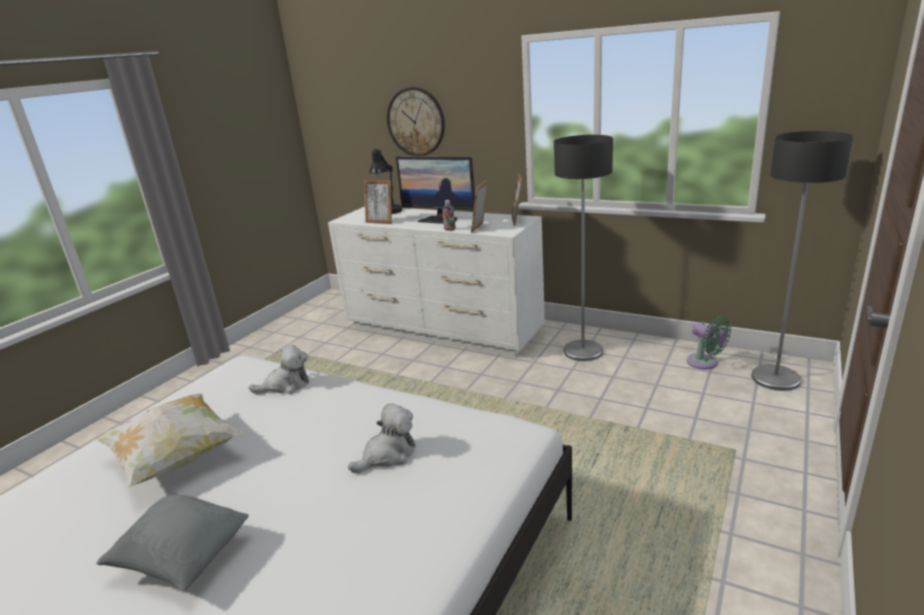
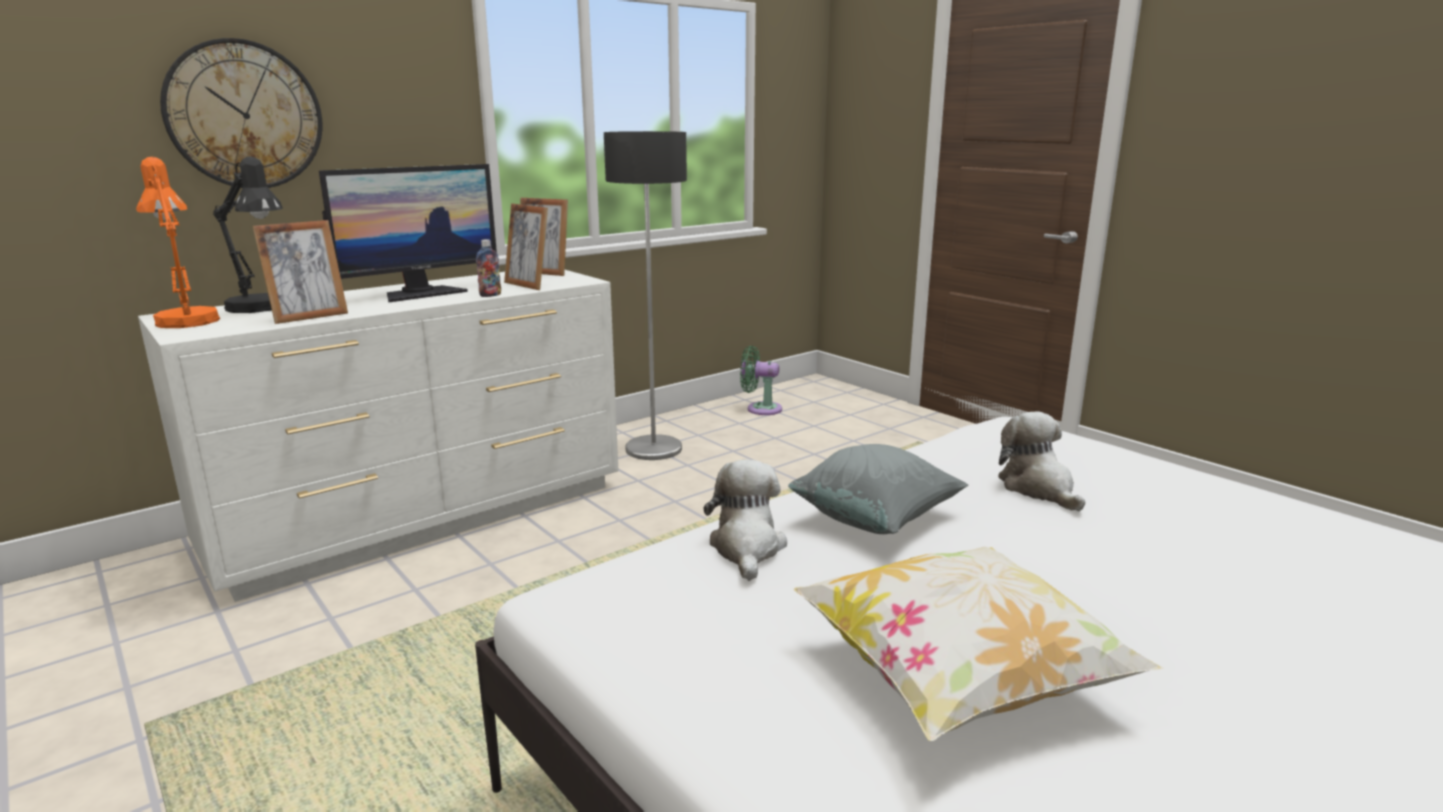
camera: 70 degrees left, 5 degrees down
grey pillow [97,493,249,590] -> grey pillow moved to [788,444,968,534]
green fan [687,316,731,370] -> green fan turned 150 degrees counterclockwise [740,346,782,415]
floor lamp [751,131,853,391] -> none
none -> orange table lamp [136,157,220,328]

